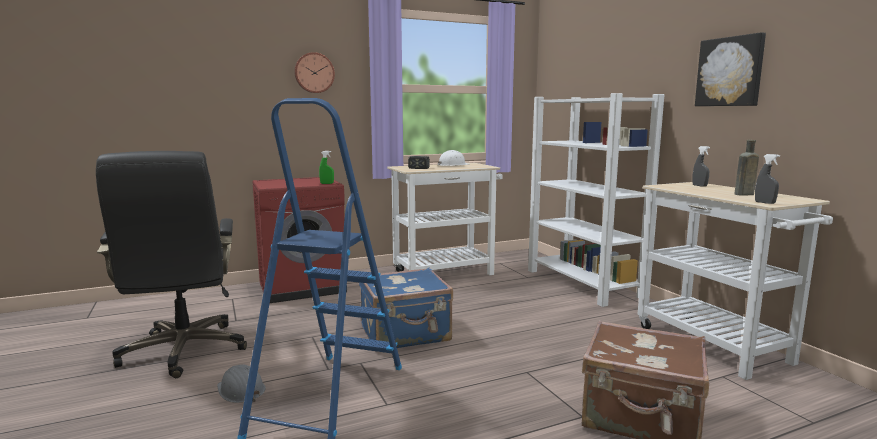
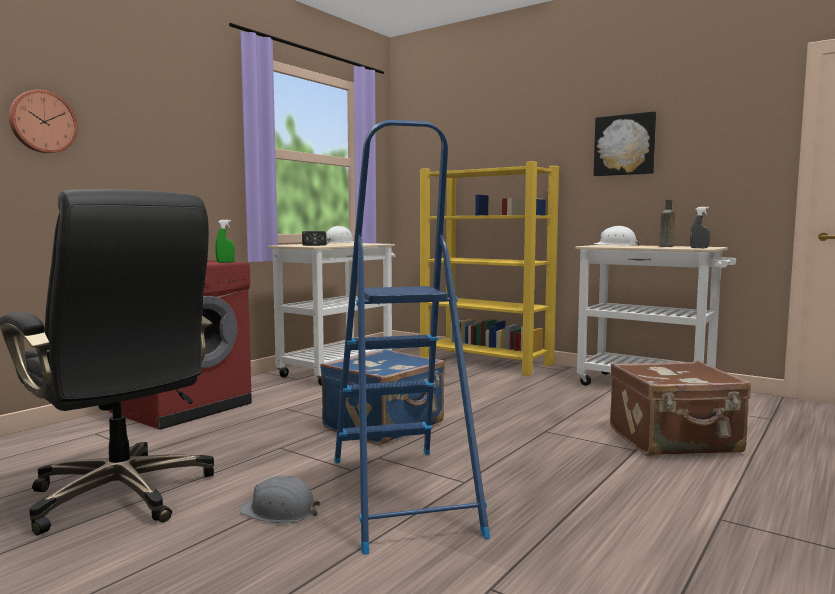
camera: 30 degrees left, 5 degrees down
wall clock [294,52,335,93] -> wall clock moved to [9,90,77,153]
white bookcase [528,93,664,307] -> yellow bookcase [420,161,559,376]
grey spray bottle [692,146,710,187] -> white hard hat [594,226,641,246]

